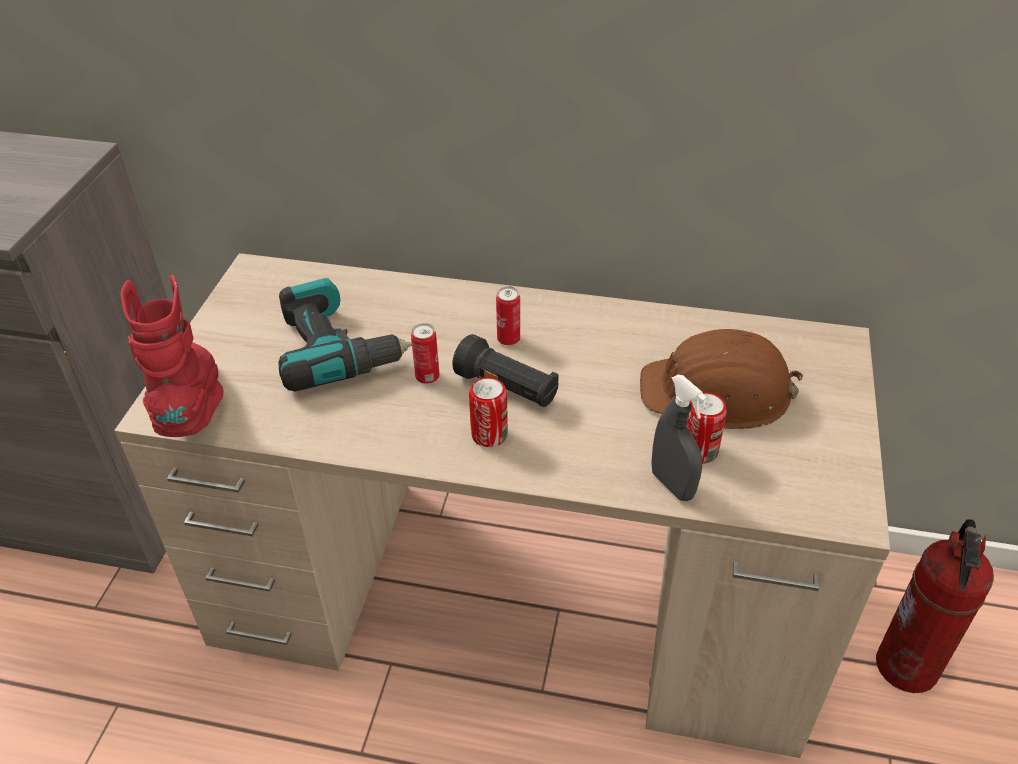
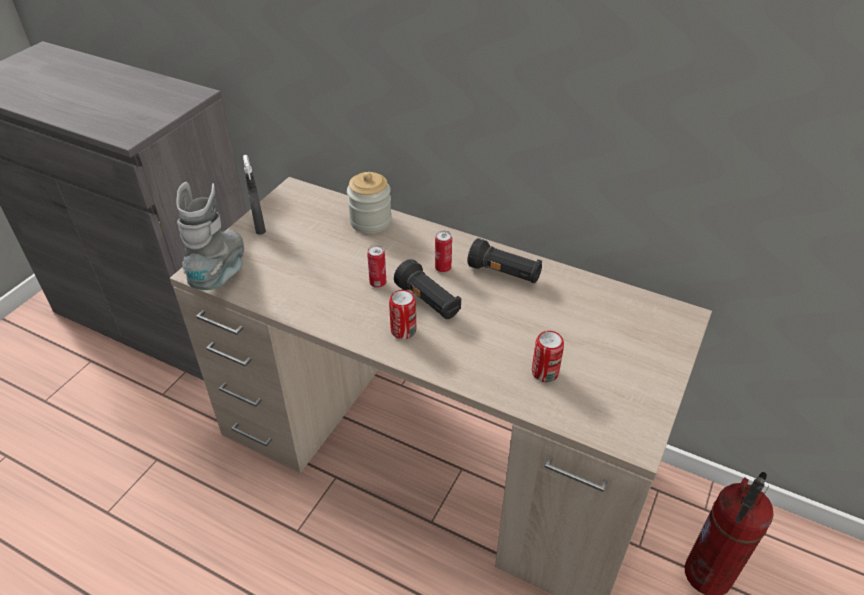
camera: 15 degrees right, 0 degrees up
red boot [121,274,223,437] -> grey boot [176,182,244,290]
power drill [278,278,412,392] -> none
brown hard hat [640,329,803,429] -> none
grey spray bottle [651,375,708,501] -> grey spray bottle moved to [243,155,266,235]
none -> jar [347,172,392,234]
none -> black flashlight [467,238,542,283]

